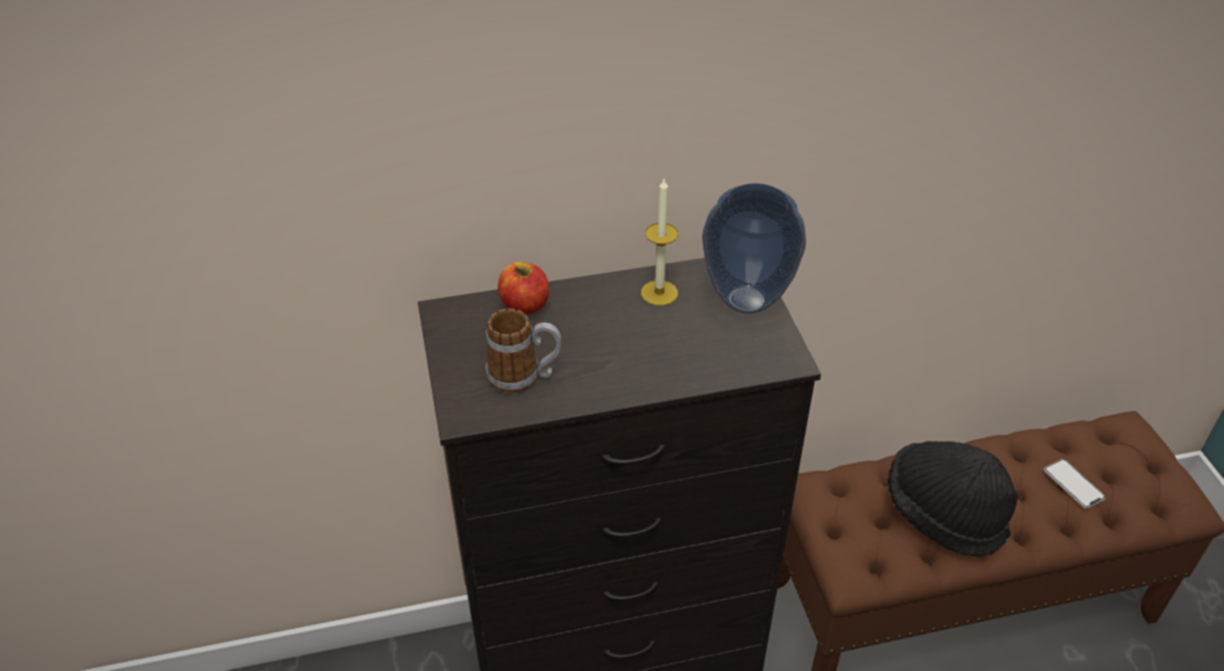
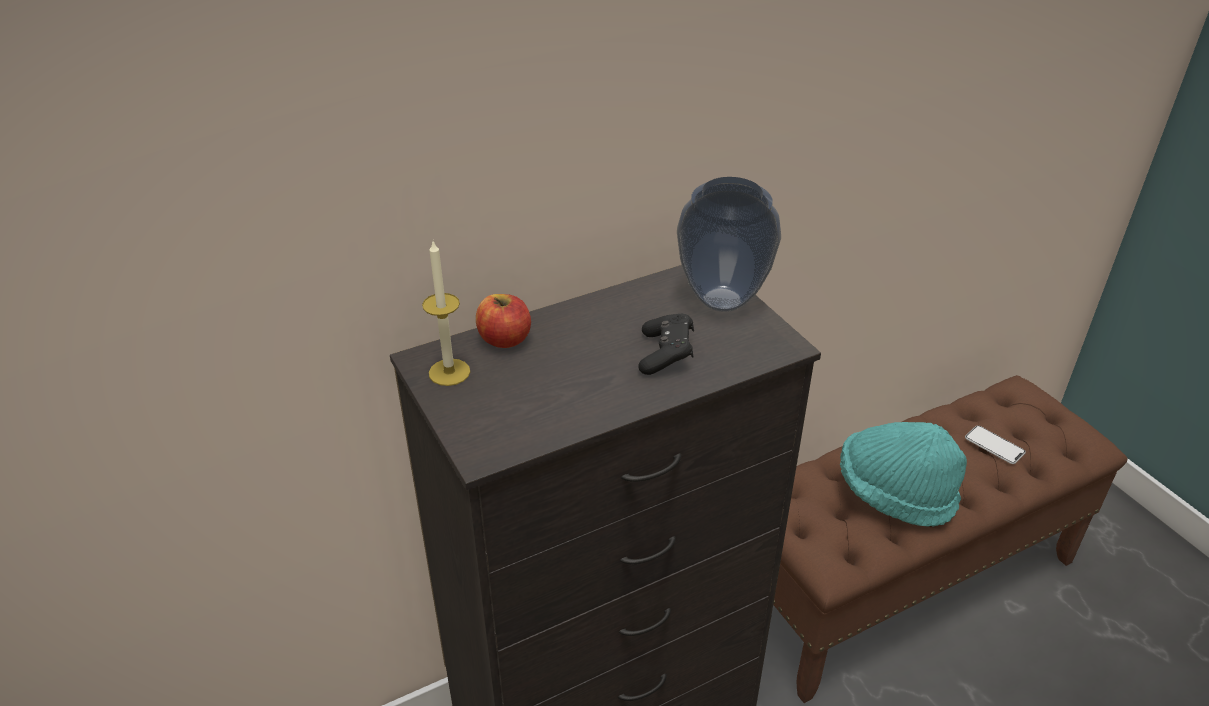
camera: 15 degrees left, 5 degrees down
mug [486,309,561,393] -> none
candle [641,179,678,306] -> candle moved to [422,241,470,386]
black hat [887,441,1018,557] -> turquoise hat [840,422,967,527]
none -> black game controller [638,314,694,375]

